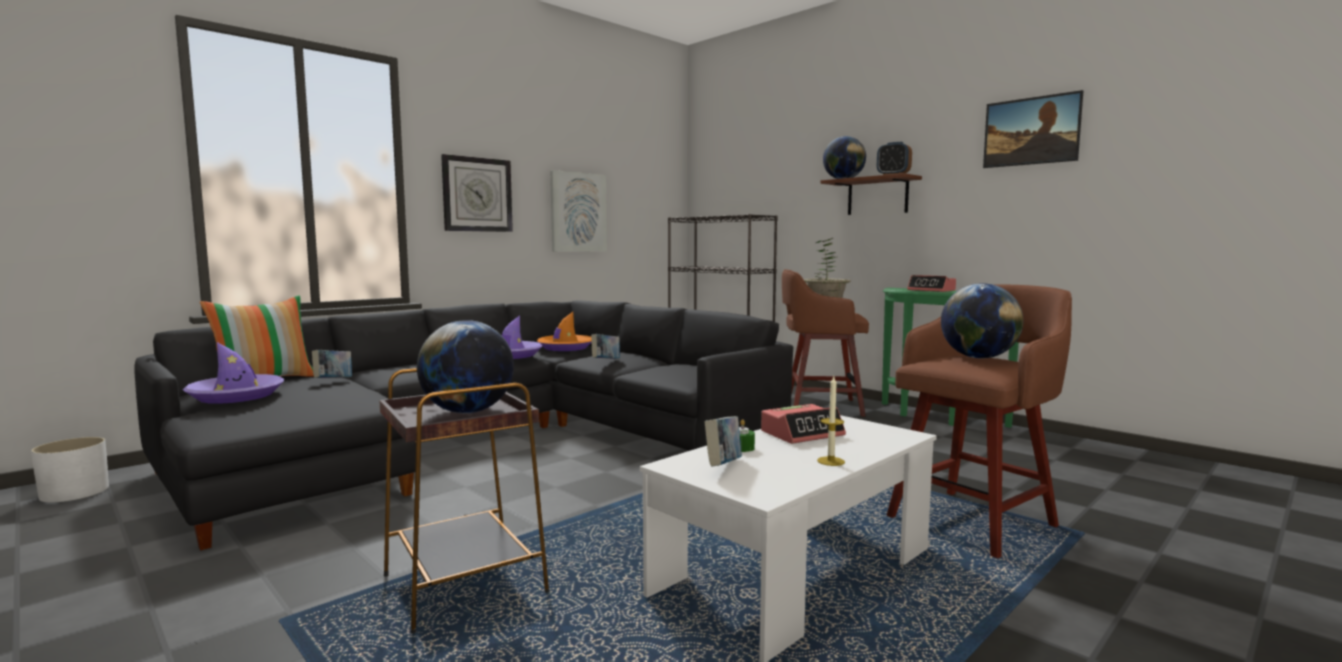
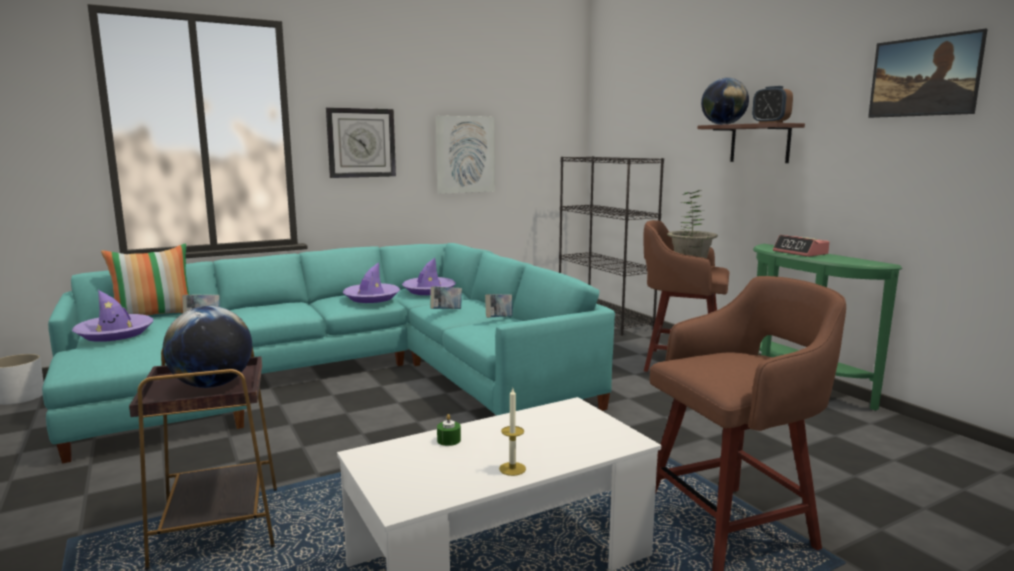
camera: 15 degrees right, 5 degrees up
black sofa [135,300,793,550] -> turquoise sofa [42,243,615,464]
orange hat [537,312,592,351] -> purple hat [402,258,456,295]
book [704,416,742,466] -> book moved to [485,294,513,318]
alarm clock [761,404,846,444] -> none
globe [941,283,1023,359] -> none

